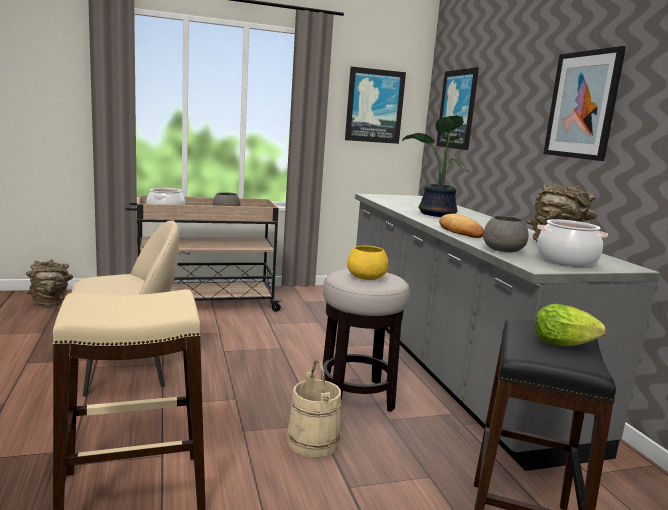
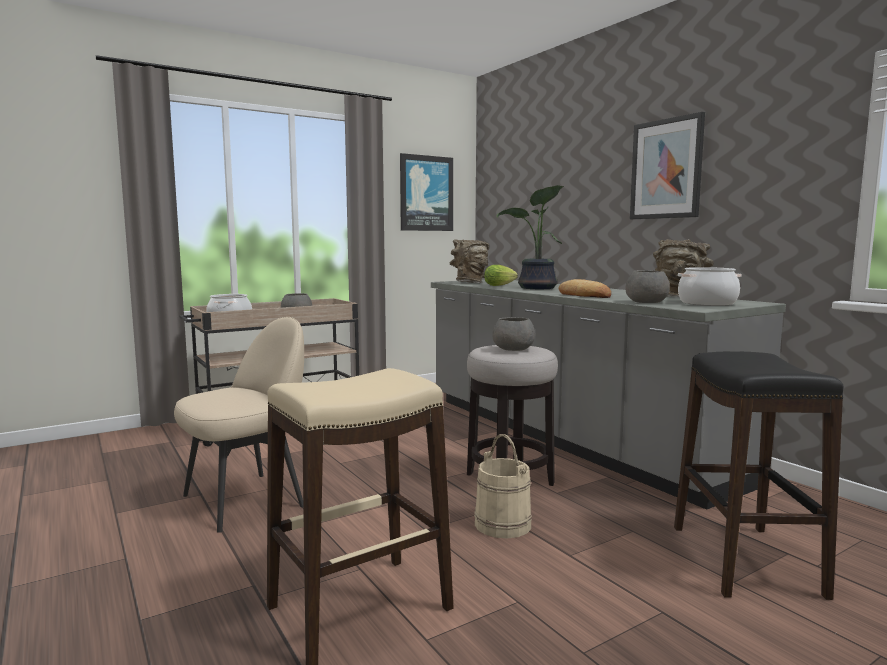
camera: 15 degrees left, 5 degrees down
brown vase [25,259,73,306] -> brown vase moved to [450,239,489,283]
yellow bowl [347,246,388,280] -> grey bowl [492,317,535,351]
picture [436,67,479,150] -> none
lettuce [535,304,606,347] -> lettuce moved to [484,265,518,286]

